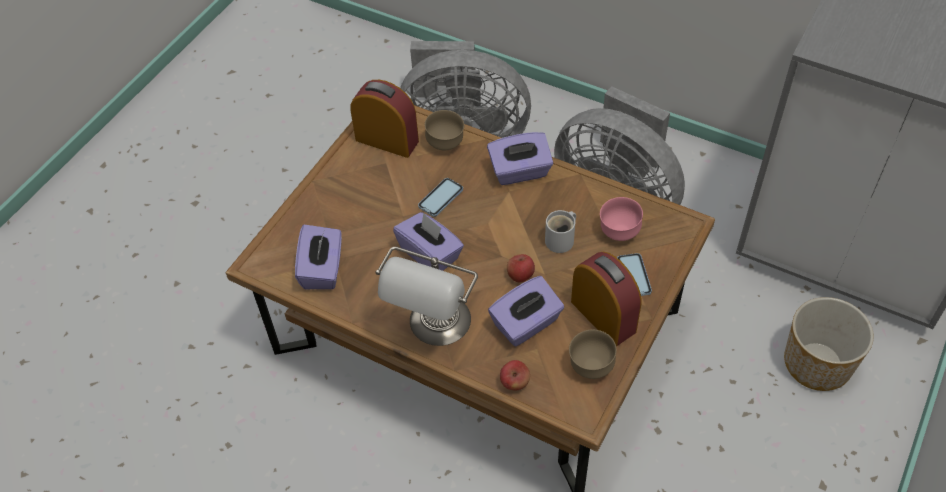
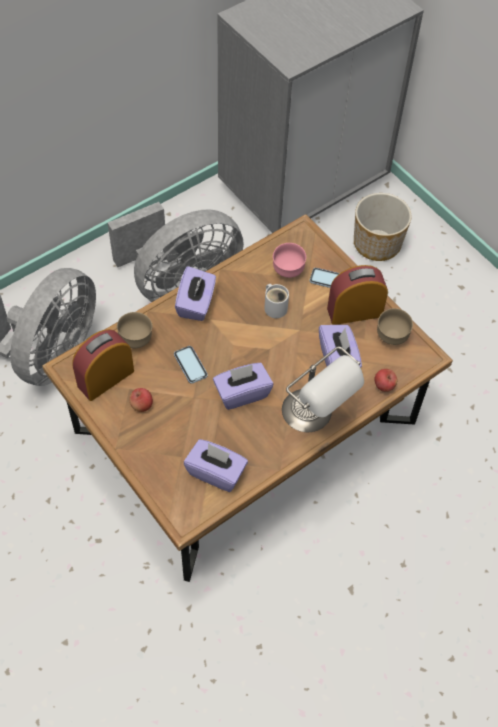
camera: 70 degrees left, 5 degrees up
apple [507,254,535,283] -> apple moved to [129,388,153,412]

